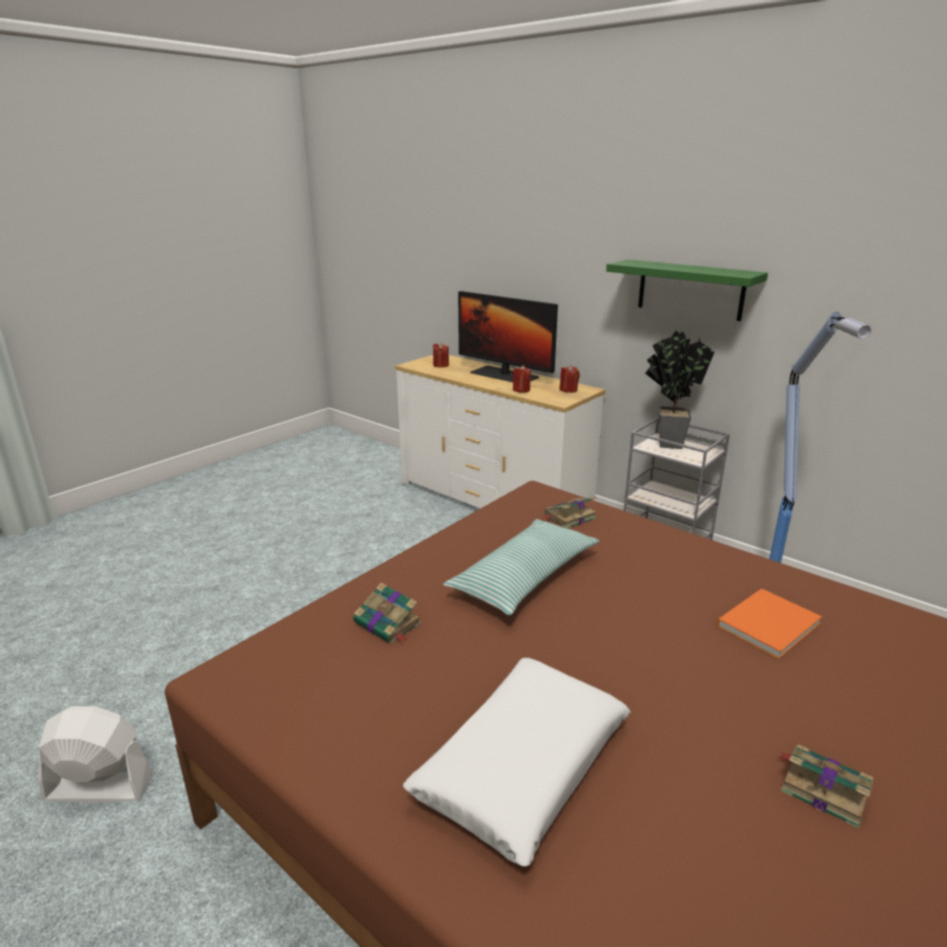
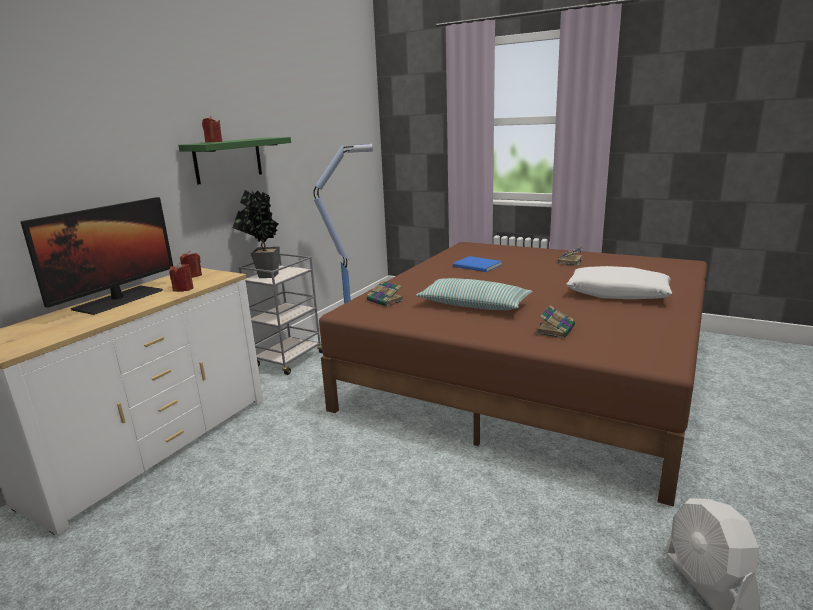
camera: 100 degrees left, 5 degrees down
red candle [433,343,449,368] -> red candle moved to [202,116,223,142]
orange book [716,589,822,659] -> blue book [453,256,502,272]

